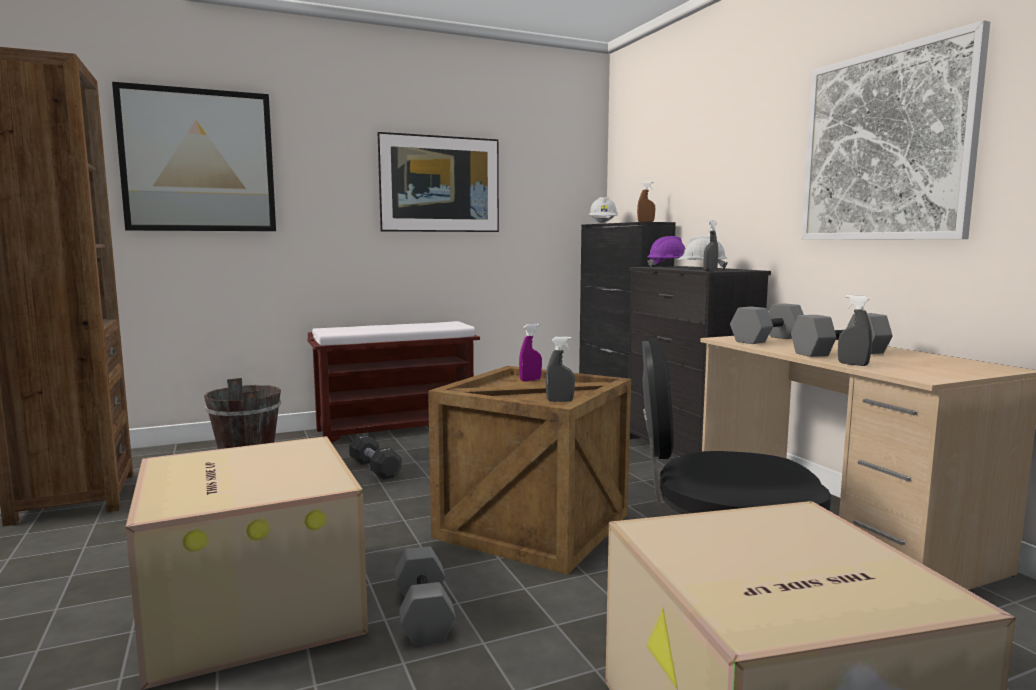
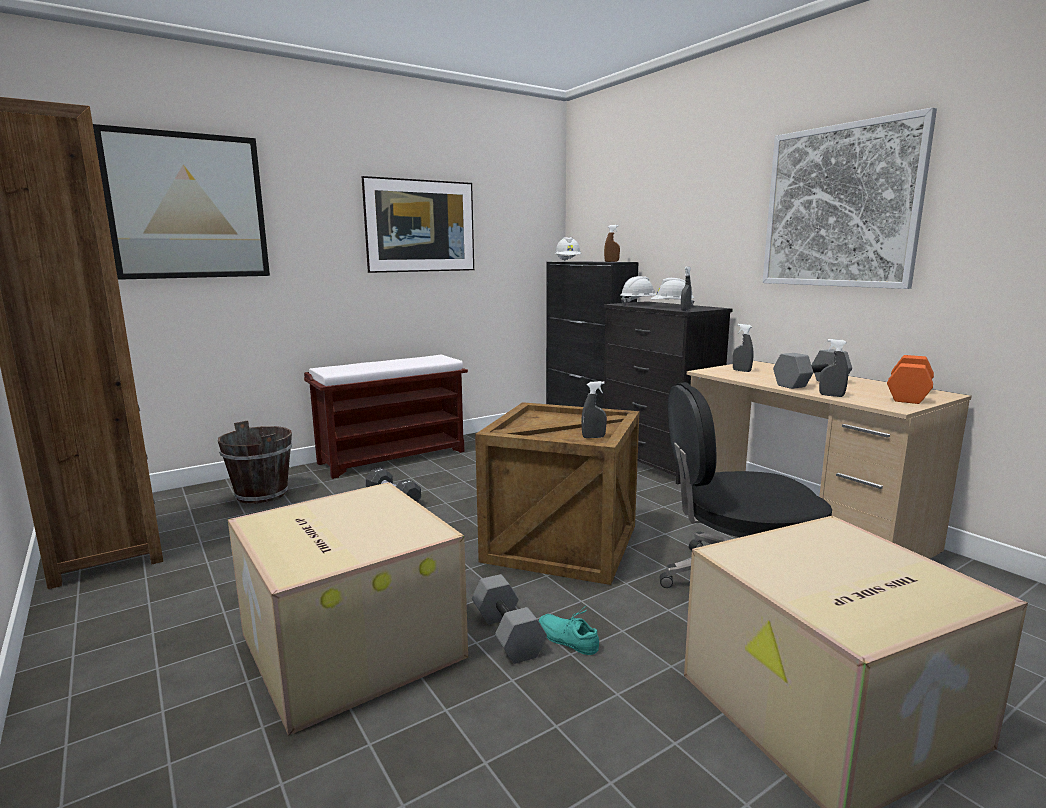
camera: 10 degrees left, 5 degrees up
purple spray bottle [519,324,542,382] -> none
purple hard hat [648,236,685,267] -> white hard hat [620,276,657,304]
grey dumbbell [730,303,804,344] -> grey spray bottle [733,324,753,372]
none -> turquoise shoe [539,606,599,655]
none -> orange dumbbell [887,355,934,404]

